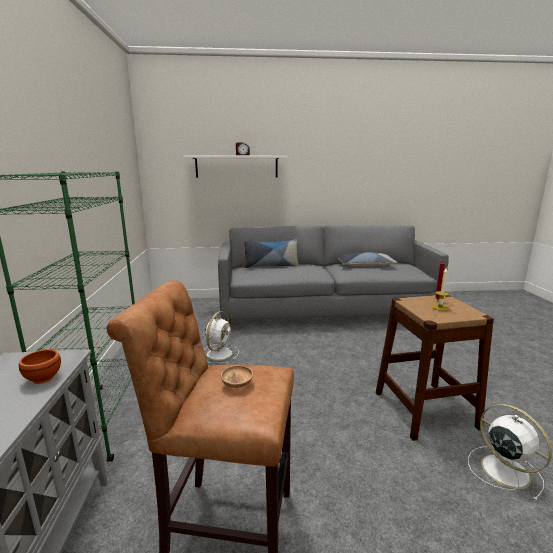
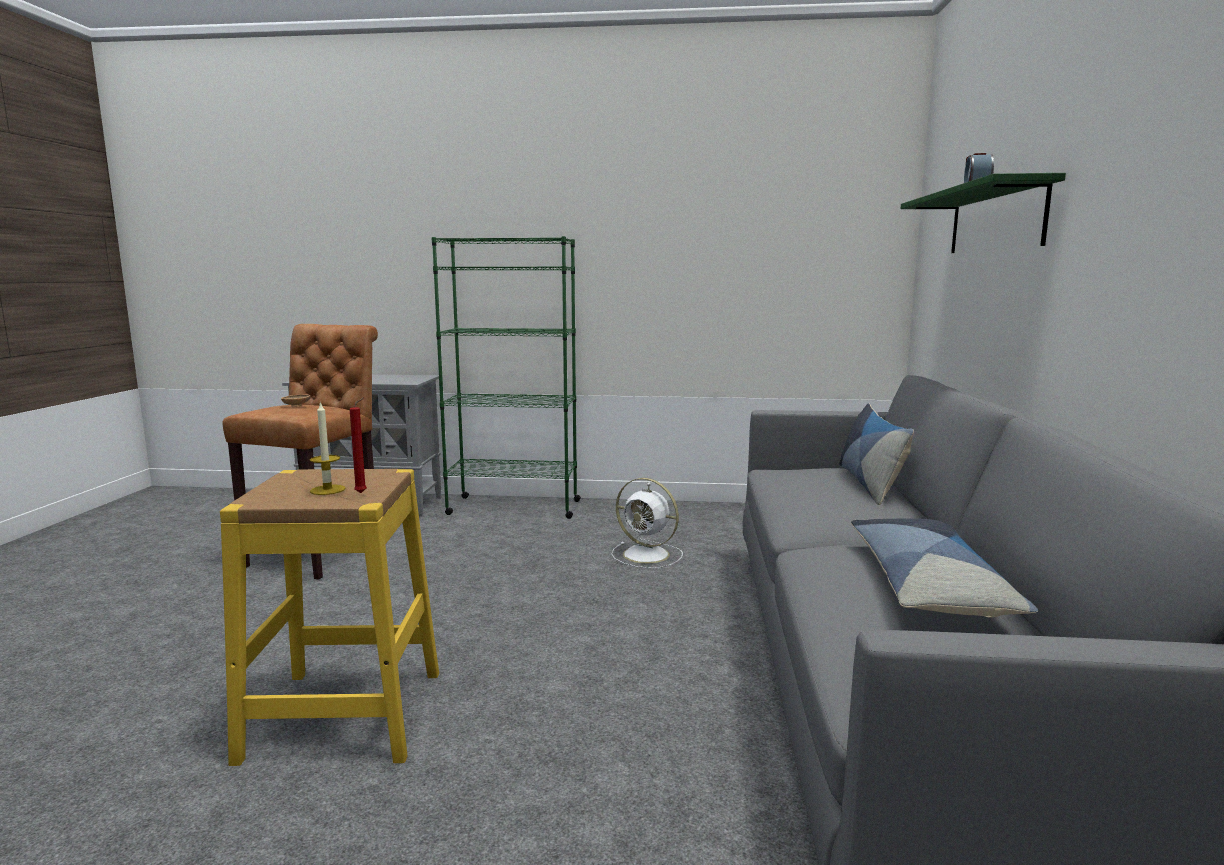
camera: 100 degrees right, 5 degrees down
brown bowl [19,349,61,384] -> none
white shelf [183,155,287,178] -> green shelf [901,173,1066,253]
brown stool [376,295,494,441] -> yellow stool [220,469,439,766]
white fan [468,404,552,501] -> none

